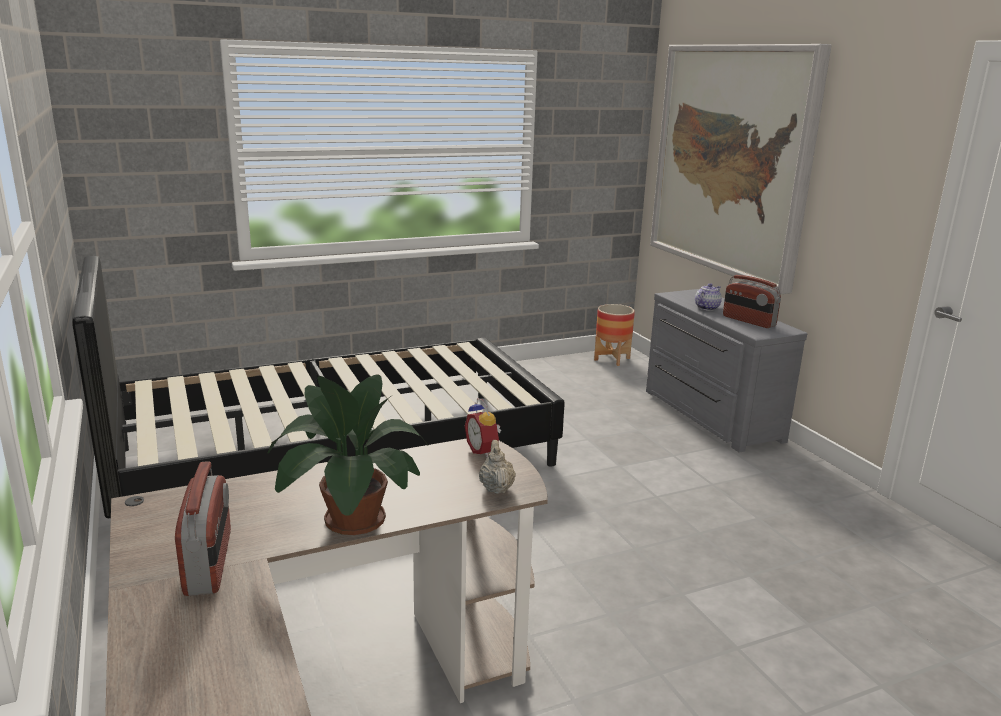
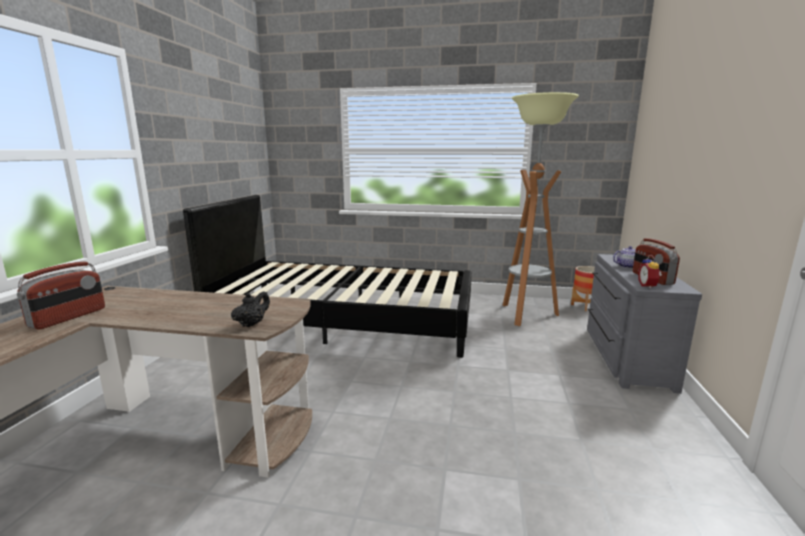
camera: 35 degrees right, 5 degrees down
potted plant [267,375,428,535] -> none
alarm clock [465,398,501,457] -> alarm clock moved to [638,255,662,289]
beige teapot [479,440,516,494] -> black teapot [231,291,270,327]
picture [650,44,832,294] -> none
none -> floor lamp [502,92,579,326]

